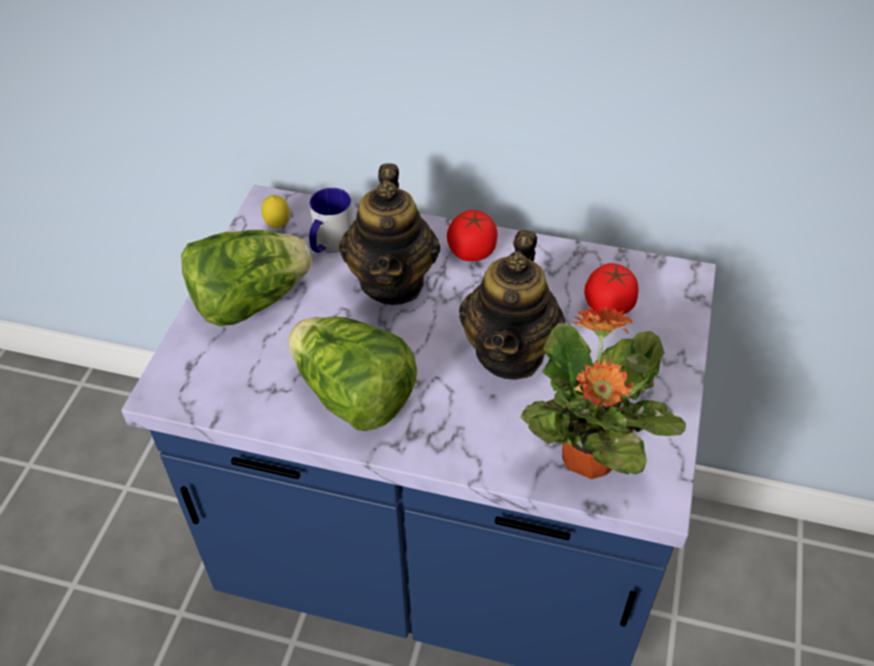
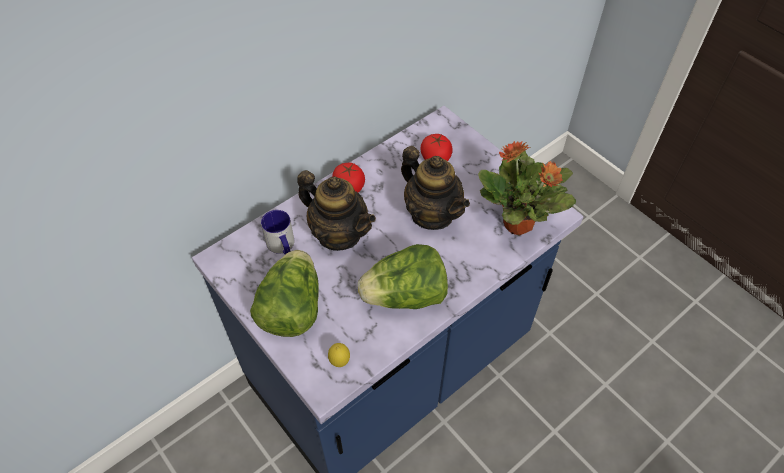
camera: 55 degrees left, 5 degrees up
lemon [261,195,290,228] -> lemon moved to [328,343,350,367]

